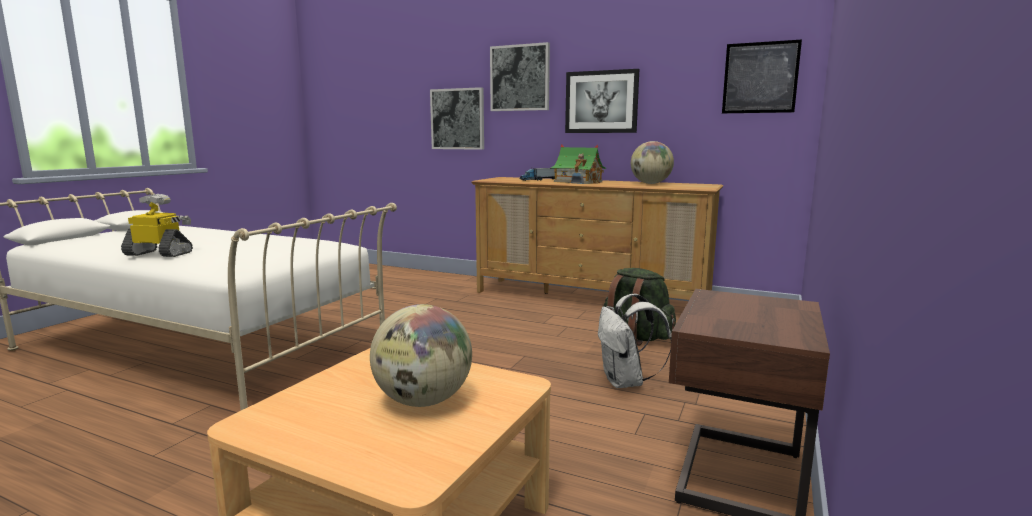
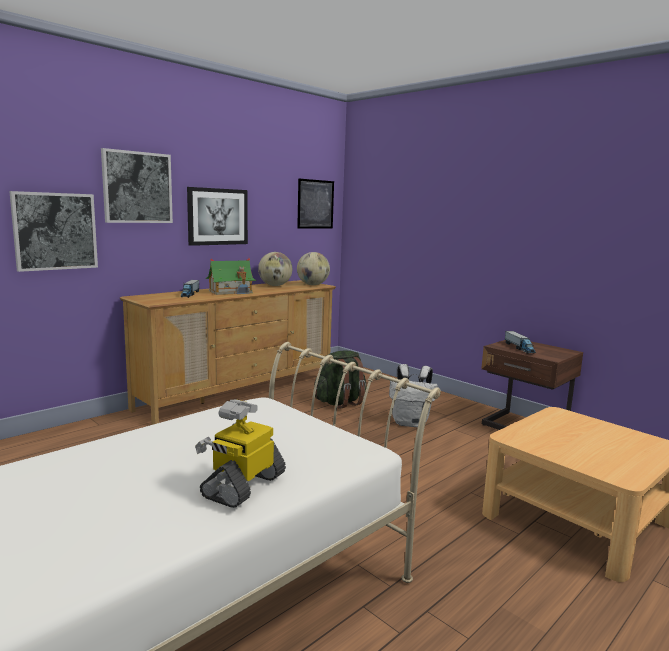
camera: 70 degrees left, 0 degrees up
globe [370,304,472,407] -> globe moved to [297,252,330,285]
none -> toy truck [505,331,536,354]

